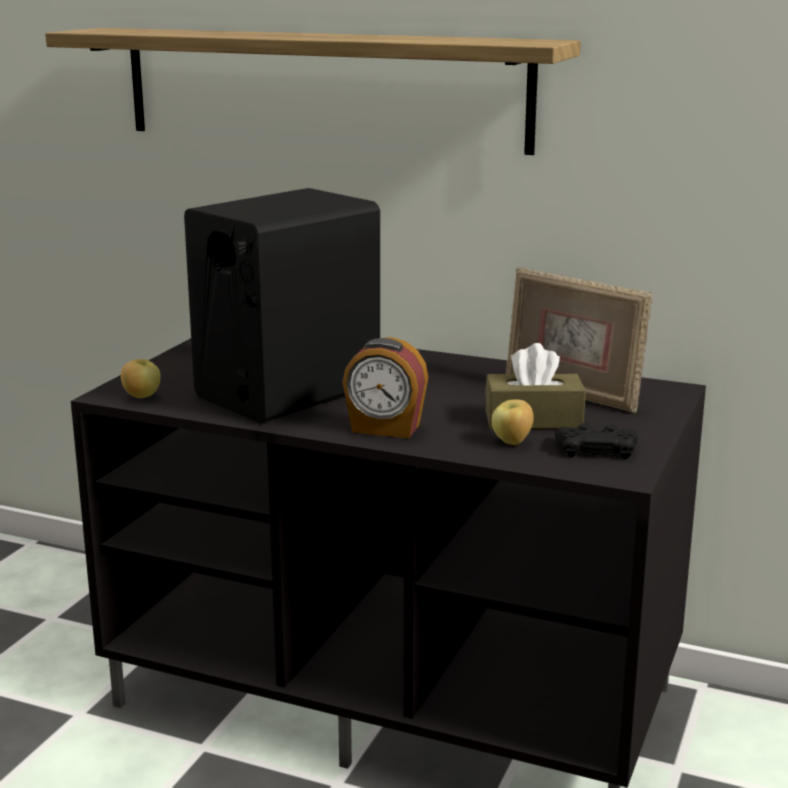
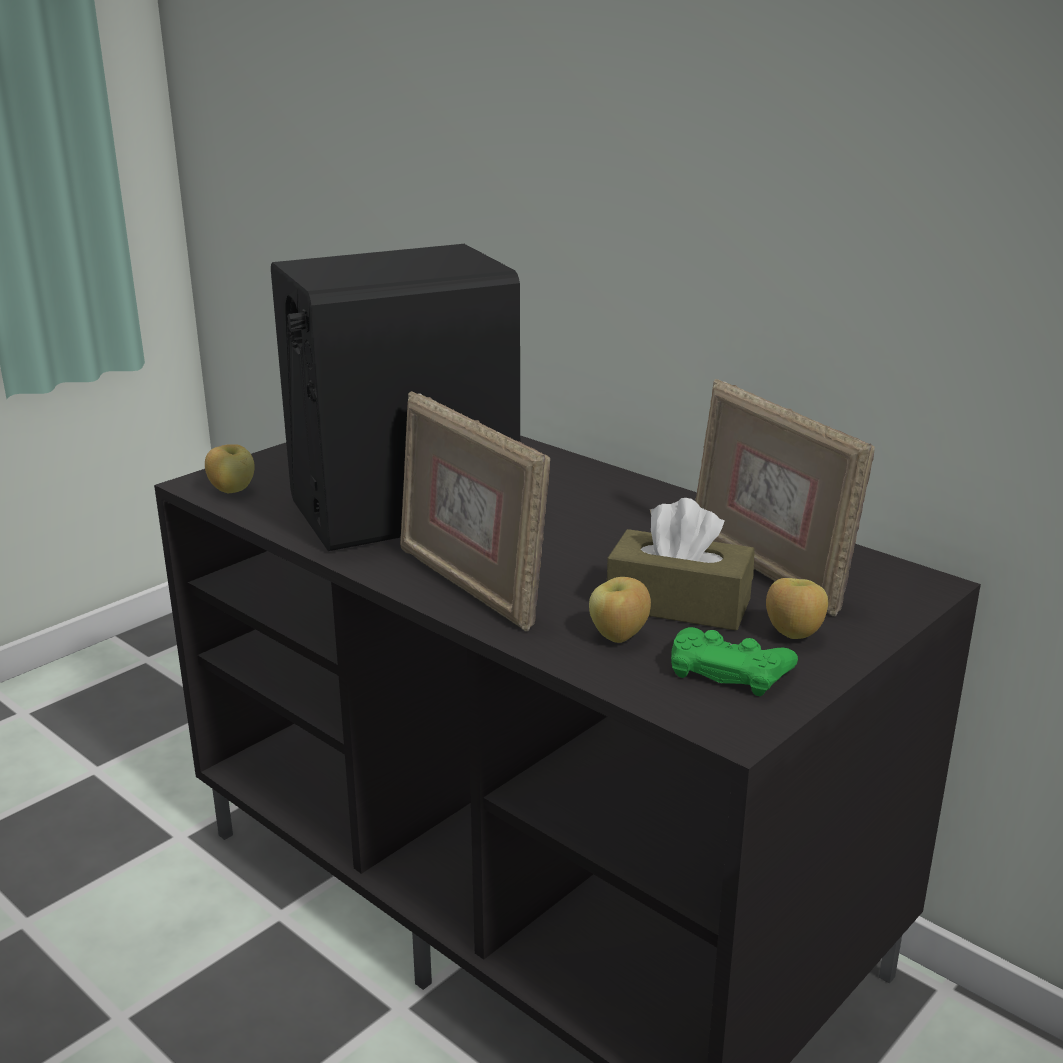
camera: 20 degrees right, 5 degrees up
shelf [45,28,581,155] -> none
alarm clock [342,337,428,439] -> picture frame [400,391,550,631]
black game controller [555,423,638,459] -> green game controller [671,627,798,696]
none -> apple [766,578,828,639]

